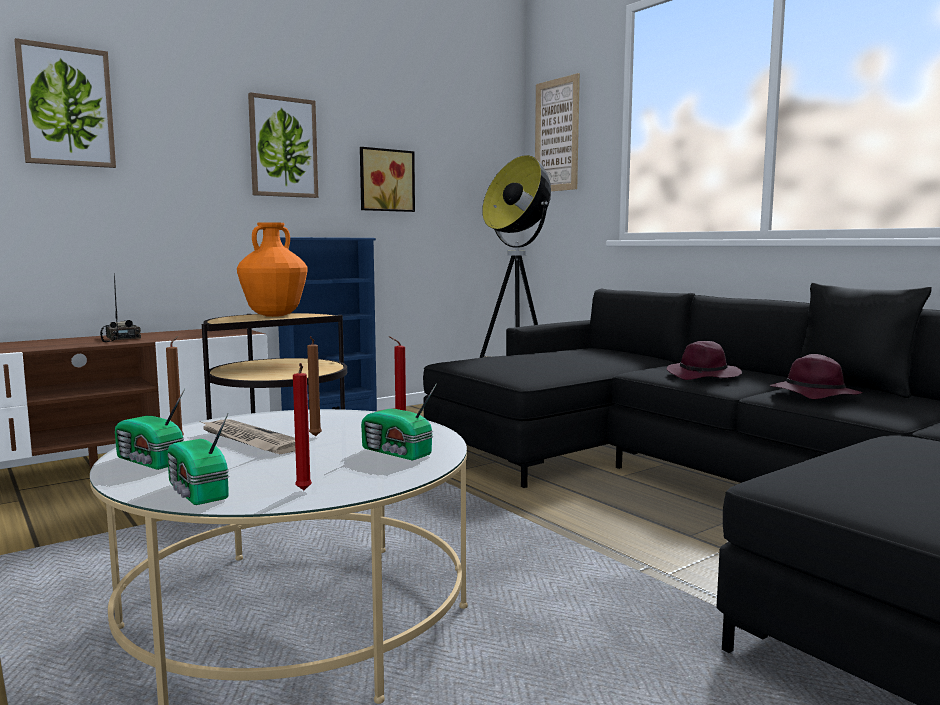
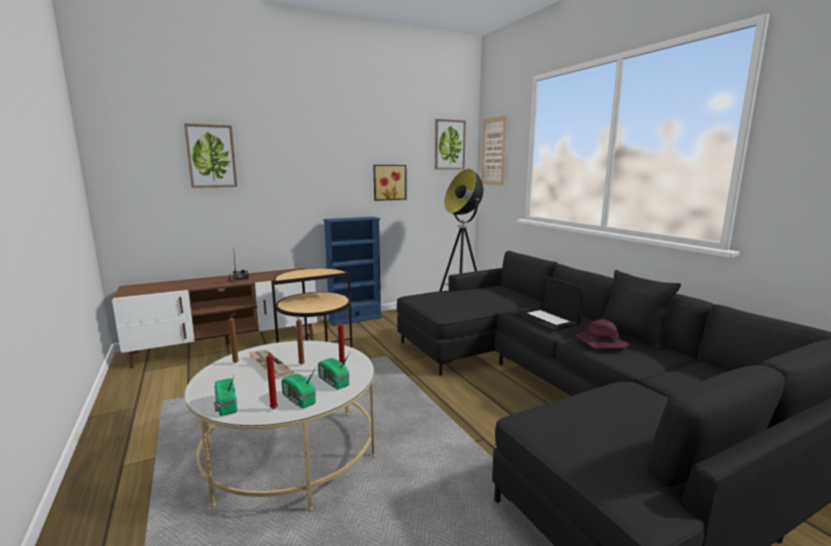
camera: 10 degrees right, 5 degrees up
radio [115,388,185,470] -> radio moved to [281,368,316,408]
orange vase [237,222,308,317] -> none
picture [248,92,318,198] -> picture moved to [435,119,466,170]
purple hat [666,341,742,380] -> laptop [515,276,584,331]

